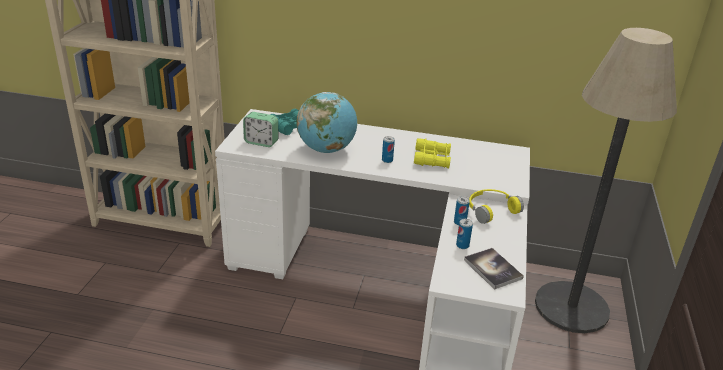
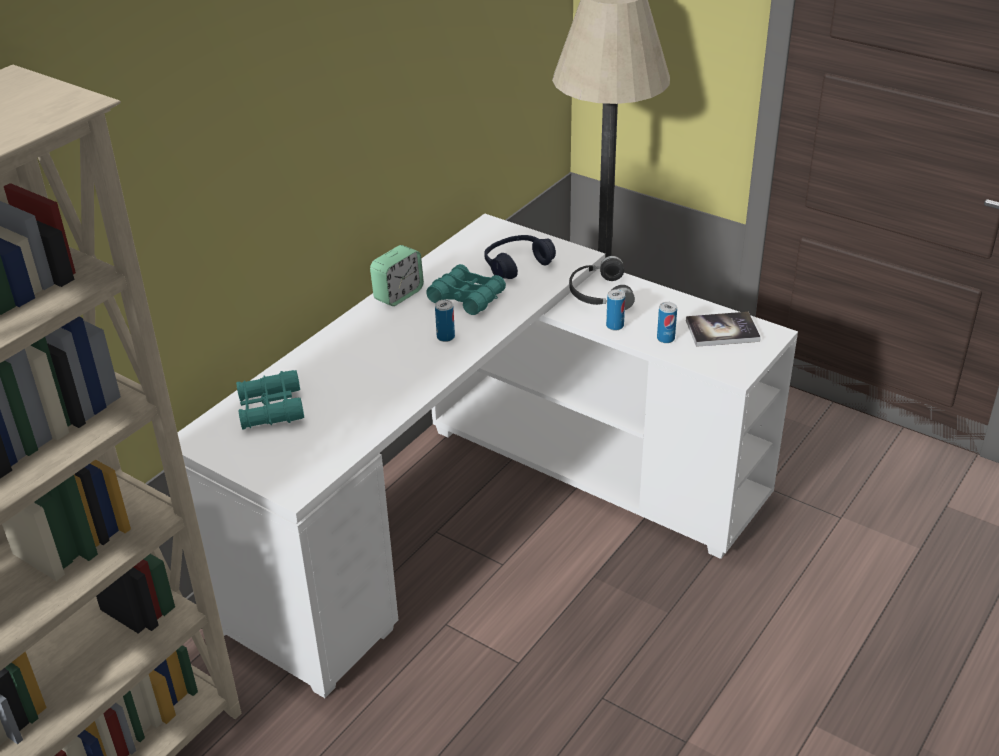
camera: 65 degrees left, 5 degrees up
alarm clock [243,112,278,147] -> alarm clock moved to [370,245,424,306]
globe [296,92,357,153] -> none
yellow binoculars [414,138,451,168] -> turquoise binoculars [426,264,506,315]
yellow headphones [469,189,524,224] -> black headphones [569,256,635,310]
none -> blue headphones [484,235,556,279]

